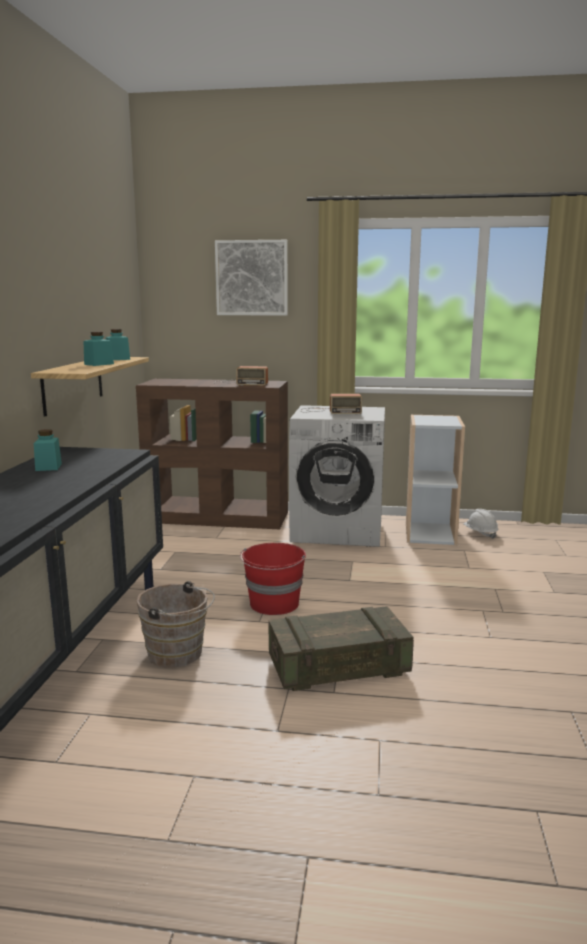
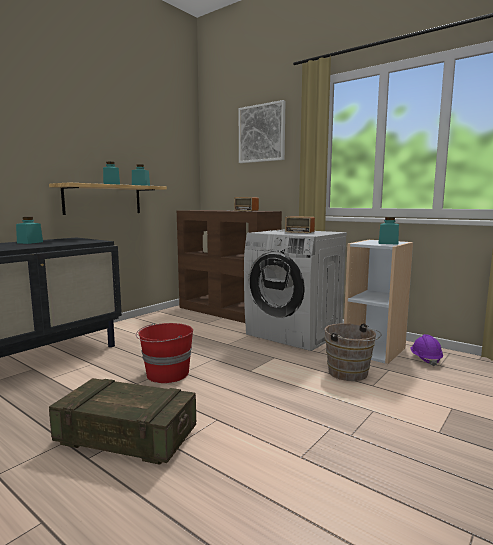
camera: 30 degrees right, 5 degrees down
brown bucket [136,581,215,668] -> brown bucket moved to [325,323,382,381]
white hard hat [463,509,498,539] -> purple hard hat [410,334,443,366]
none -> turquoise jar [378,217,399,245]

